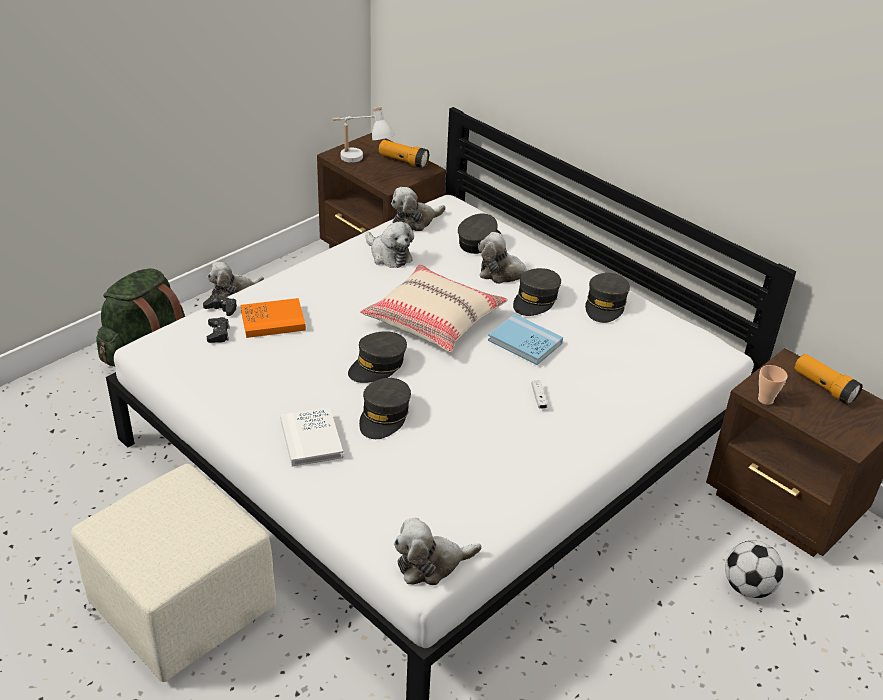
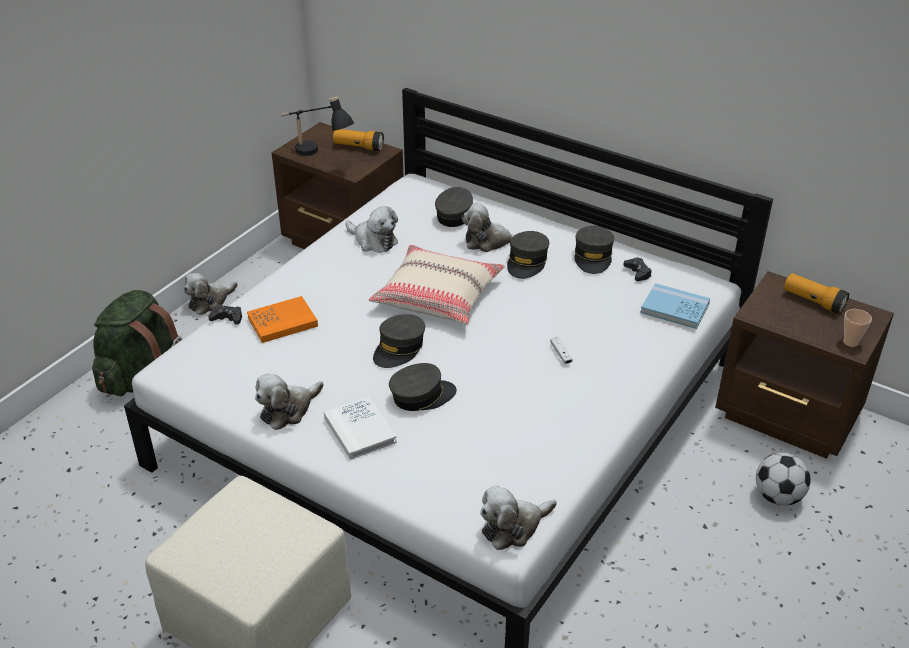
camera: 10 degrees left, 0 degrees up
black game controller [207,317,230,343] -> black game controller moved to [623,258,652,281]
white table lamp [333,107,395,163] -> black table lamp [281,96,354,156]
grey cap [359,378,411,439] -> grey cap turned 120 degrees counterclockwise [389,363,457,411]
plush toy [391,187,446,231] -> plush toy moved to [255,374,324,430]
blue book [488,314,563,365] -> blue book moved to [640,283,710,329]
cup [758,365,787,405] -> cup moved to [843,309,872,347]

